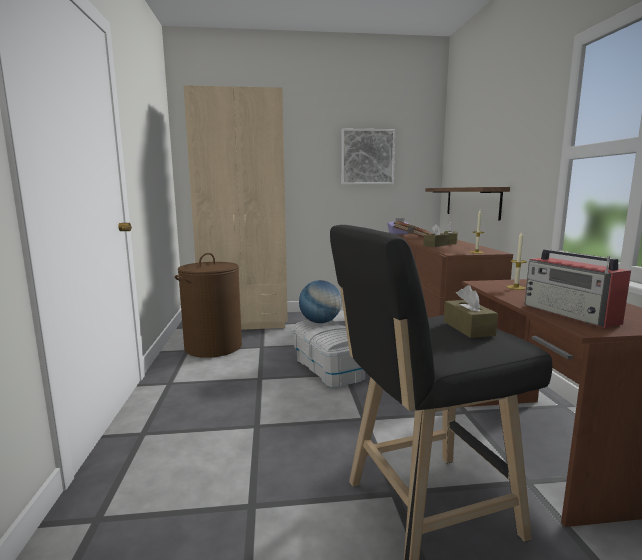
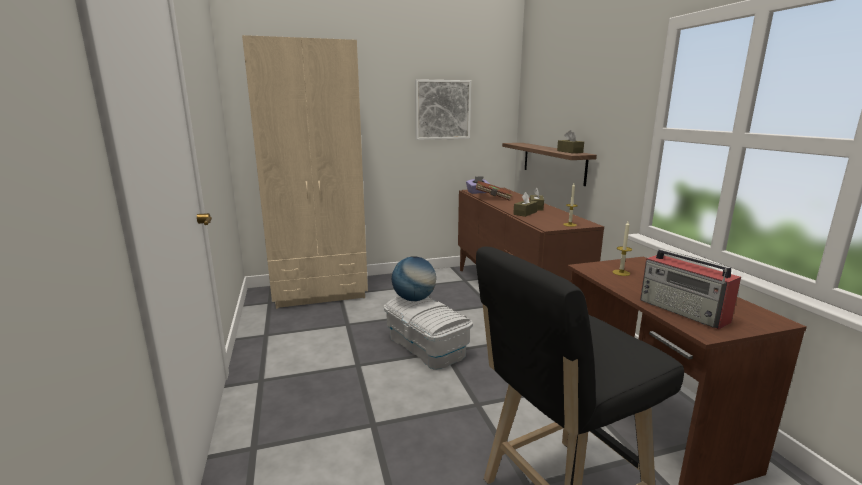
camera: 10 degrees left, 5 degrees up
brown laundry basket [175,253,242,358] -> none
brown tissue box [444,285,498,338] -> brown tissue box moved to [557,130,584,153]

